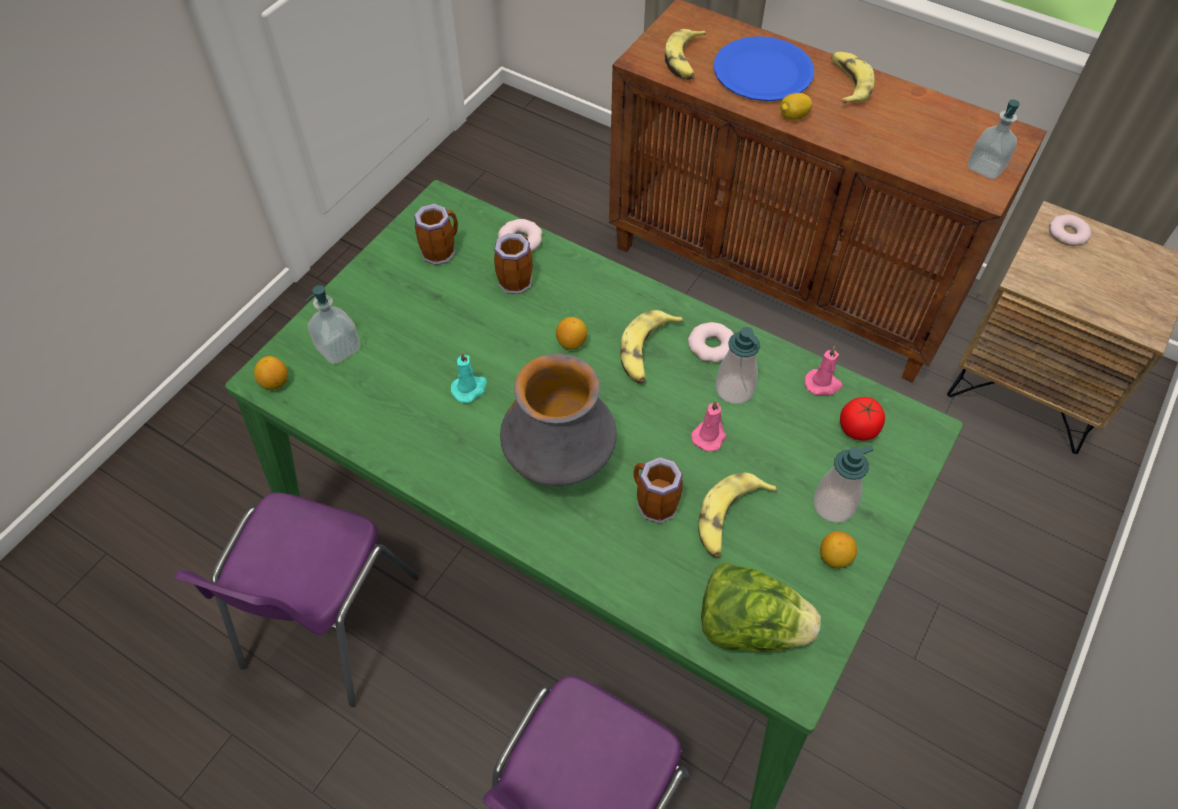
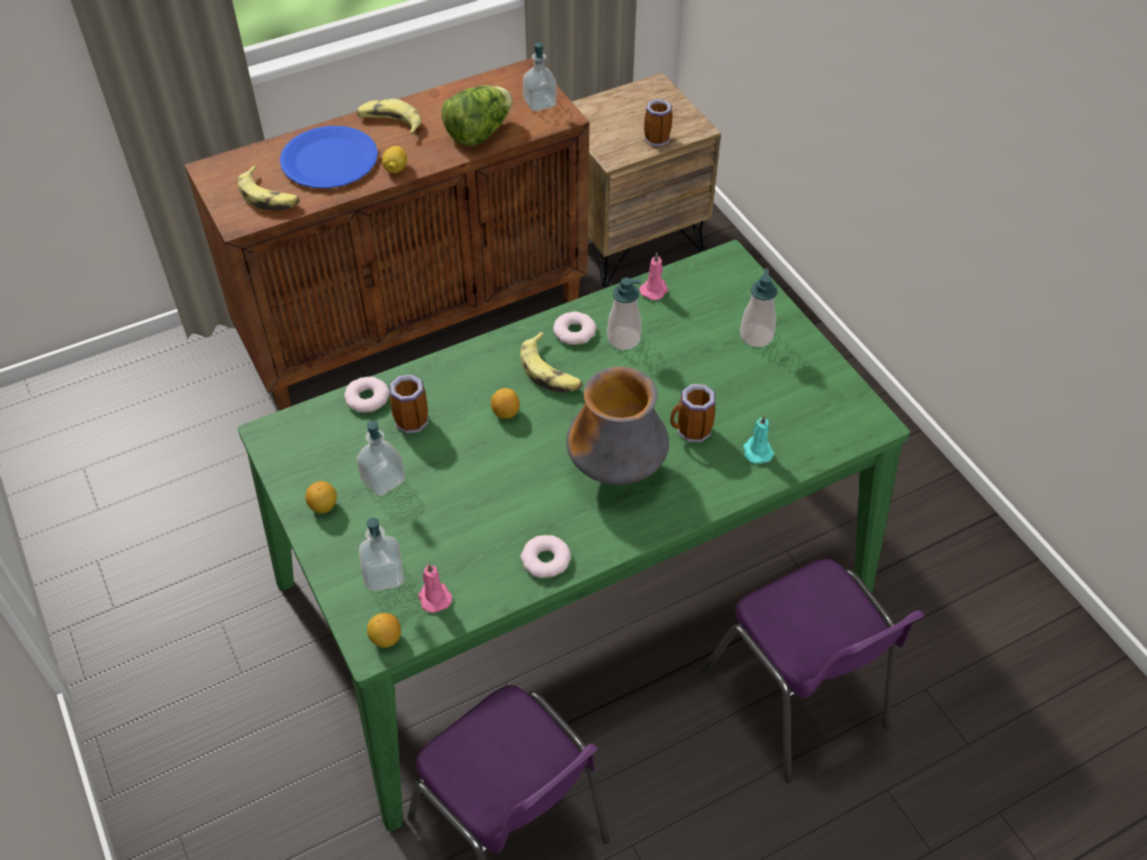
camera: 60 degrees left, 5 degrees down
mug [414,204,458,265] -> mug moved to [644,99,673,147]
turquoise candle [451,352,487,403] -> turquoise candle moved to [743,414,774,464]
pink candle [691,400,727,452] -> pink candle moved to [418,563,453,613]
banana [698,472,777,558] -> none
lettuce [701,562,821,652] -> lettuce moved to [442,85,513,147]
lemon [820,531,857,568] -> lemon moved to [305,481,337,513]
tomato [840,397,885,441] -> none
donut [1049,214,1091,246] -> donut moved to [520,535,571,578]
none -> soap dispenser [356,421,405,496]

